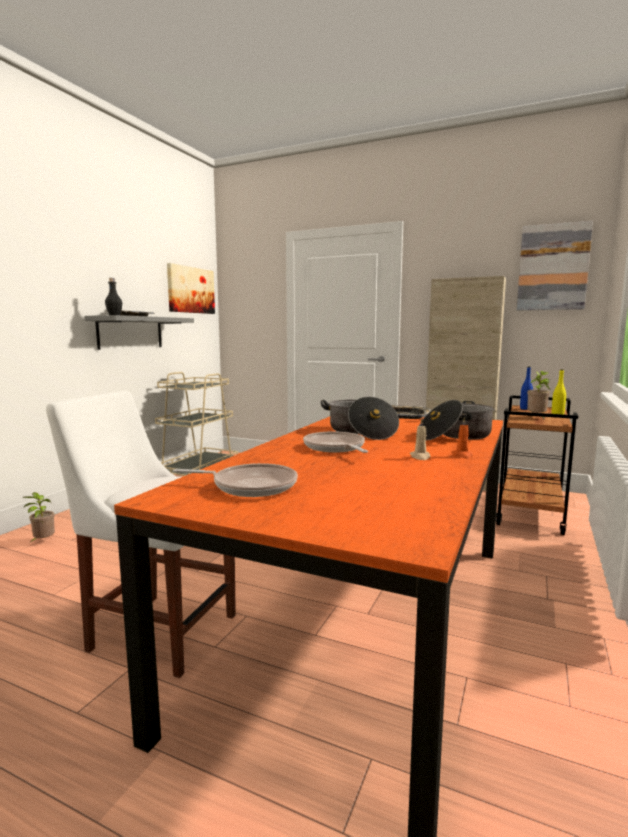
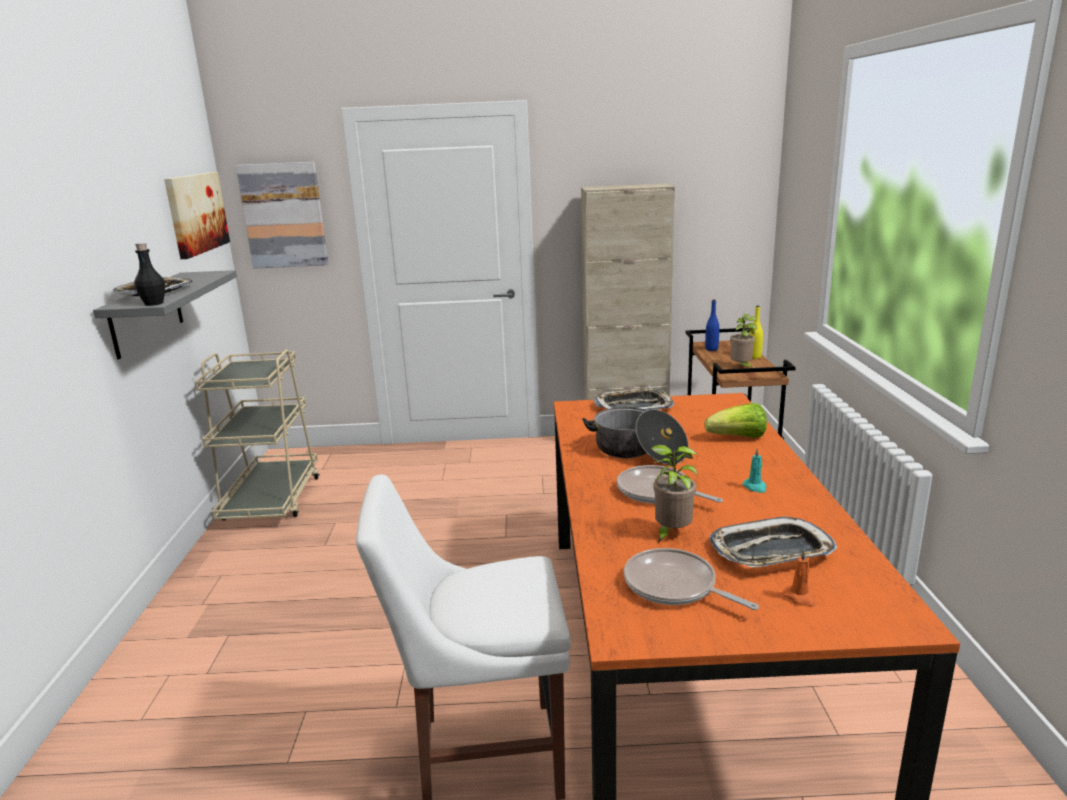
camera: 25 degrees left, 10 degrees up
potted plant [22,492,55,542] -> potted plant moved to [650,445,698,542]
frying pan [173,463,298,497] -> frying pan turned 120 degrees counterclockwise [624,548,759,610]
beige candle [410,419,430,460] -> turquoise candle [742,448,767,493]
cooking pot [419,400,495,441] -> lettuce [705,403,767,438]
orange candle [451,417,473,459] -> orange candle moved to [783,549,816,607]
picture [517,221,593,310] -> picture moved to [236,162,328,268]
none -> tray [709,517,837,567]

